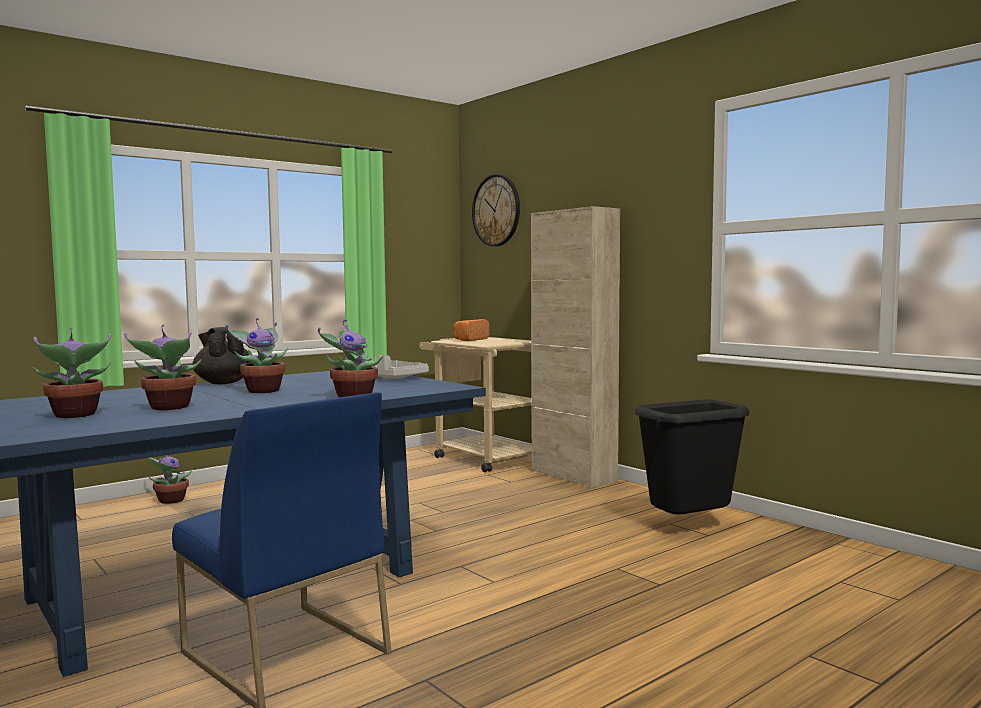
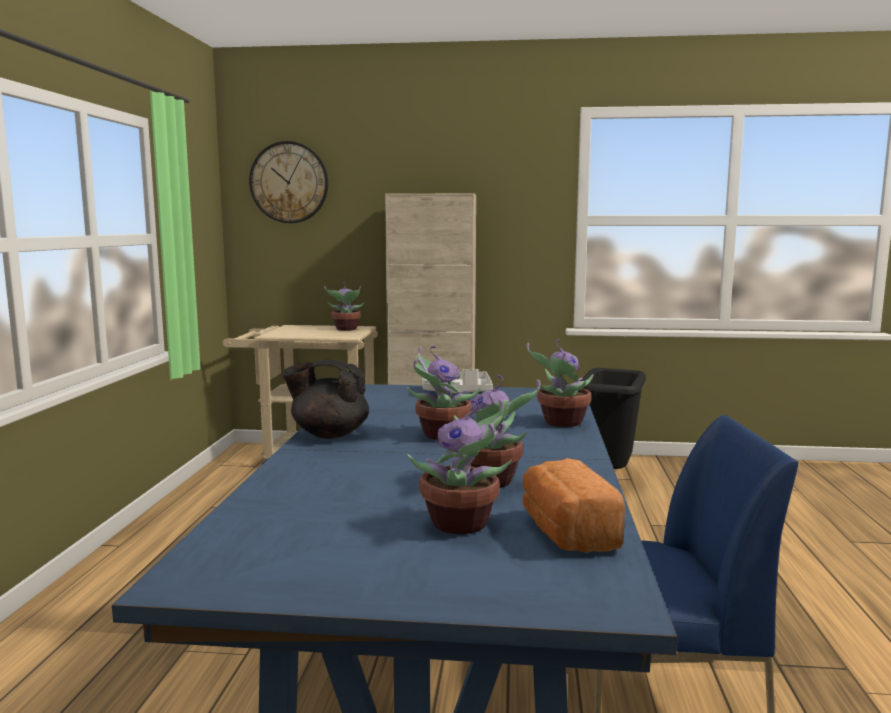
camera: 45 degrees left, 5 degrees up
potted plant [148,455,193,504] -> potted plant moved to [324,281,365,331]
bread [453,319,489,341] -> bread moved to [522,458,625,553]

